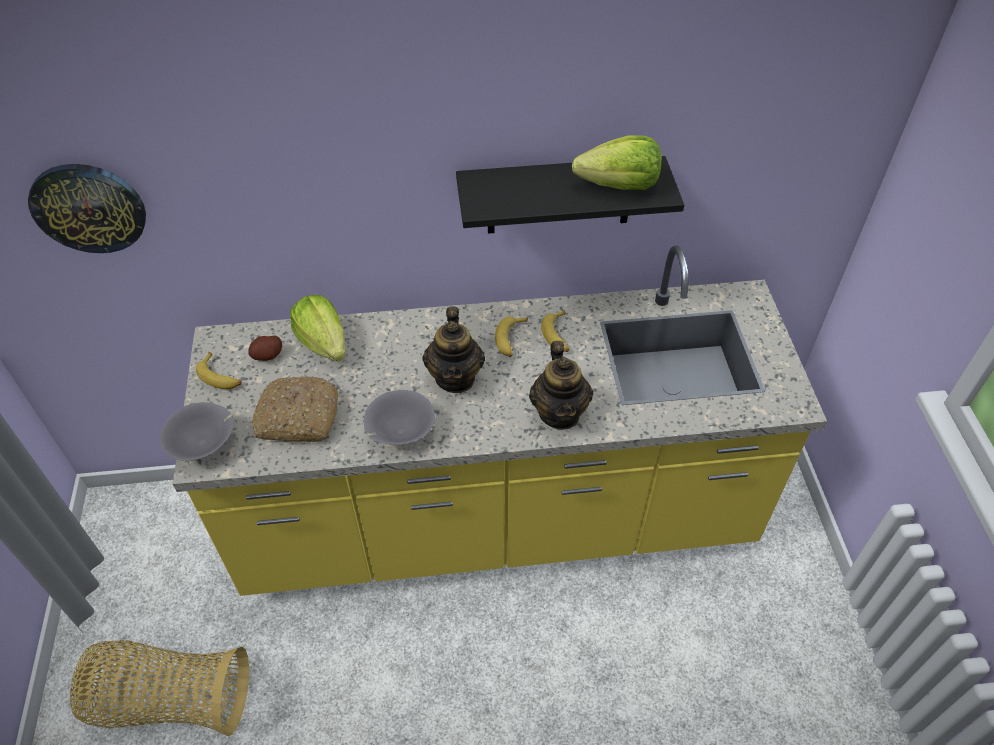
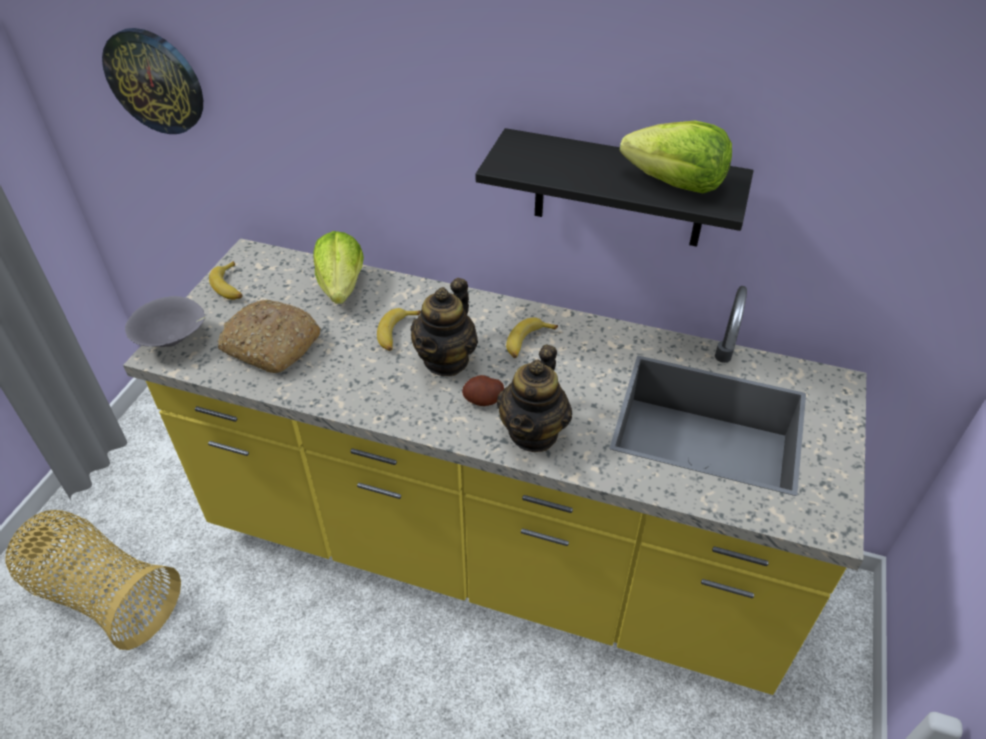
camera: 25 degrees right, 5 degrees down
potato [248,336,282,361] -> potato moved to [462,375,504,406]
grey bowl [364,390,435,445] -> none
banana [541,310,569,352] -> banana moved to [377,308,420,351]

